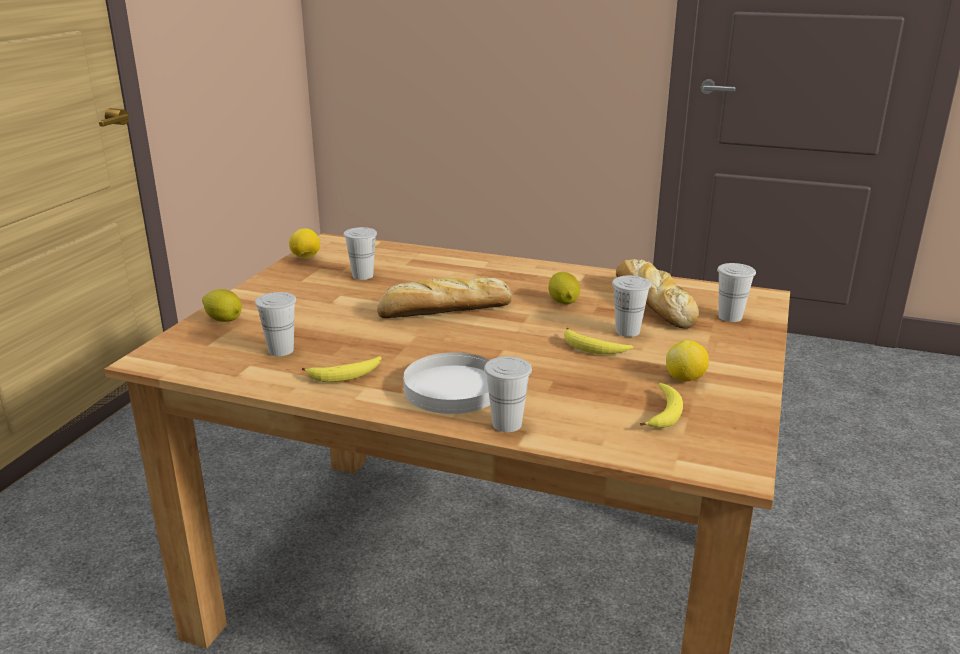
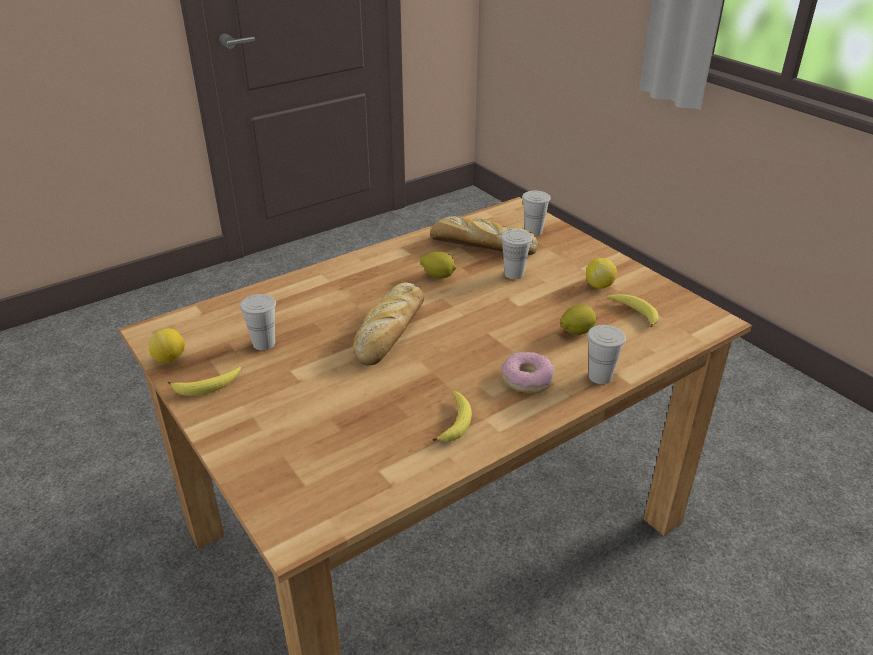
camera: 55 degrees left, 10 degrees up
lemon [202,289,242,322] -> lemon moved to [560,304,596,335]
white cup [255,292,296,356] -> none
white plate [403,353,490,414] -> donut [502,352,554,393]
banana [564,328,633,354] -> banana moved to [168,366,241,396]

